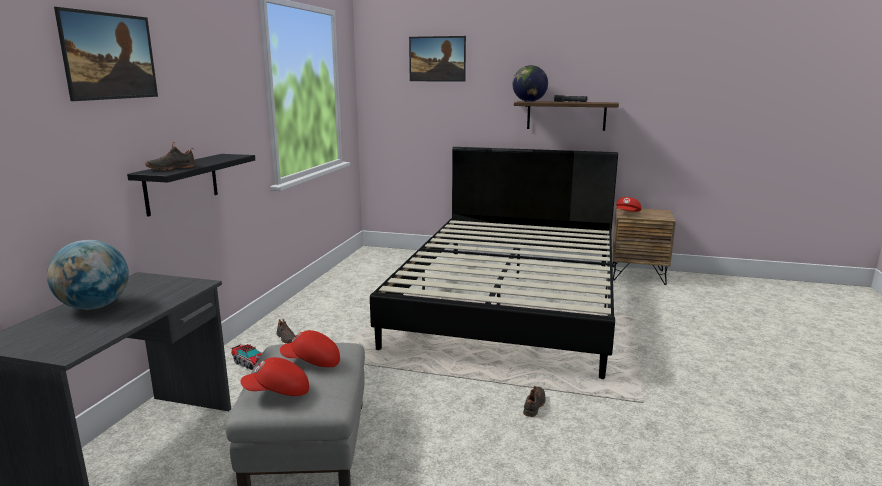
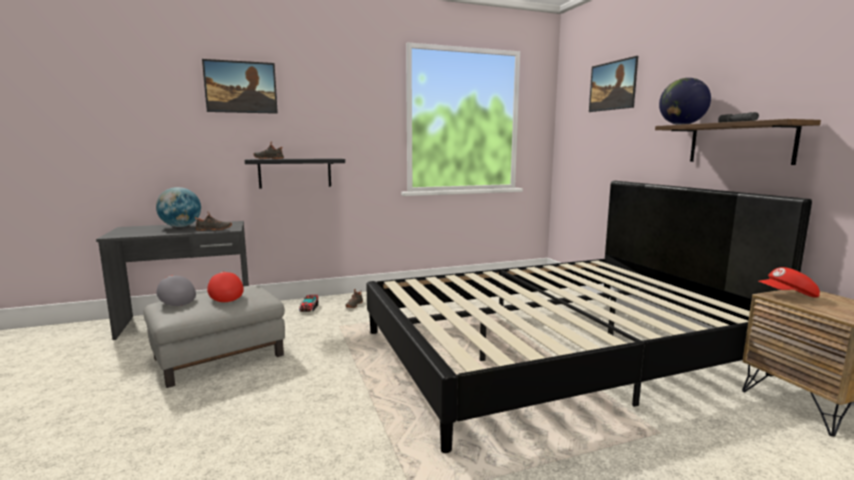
camera: 55 degrees right, 5 degrees down
red cap [240,357,309,396] -> grey cap [156,275,196,306]
black shoe [523,385,546,417] -> black shoe moved to [195,211,232,231]

